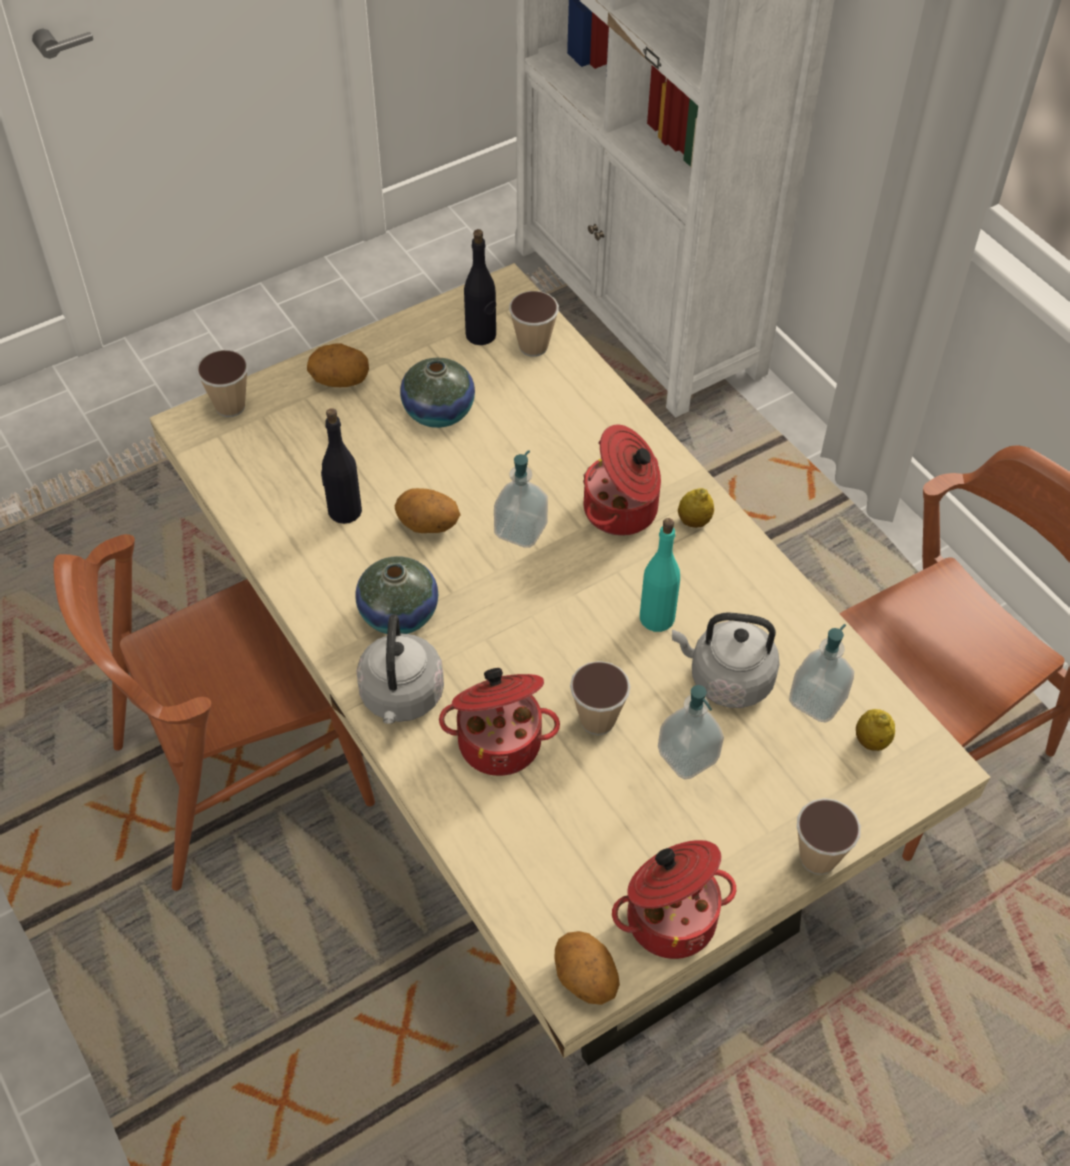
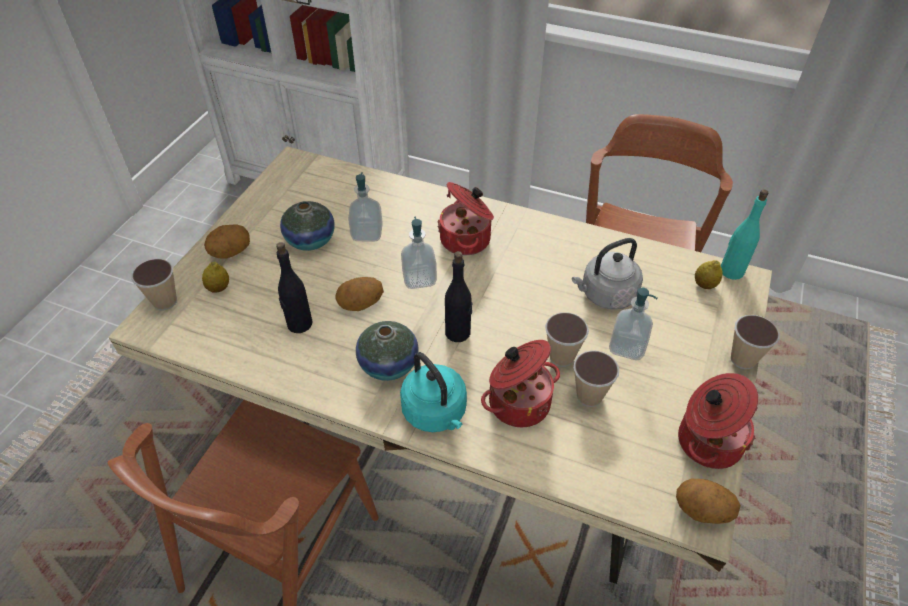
camera: 35 degrees left, 5 degrees down
grey kettle [357,614,444,724] -> turquoise kettle [400,352,467,432]
black bottle [464,229,496,345] -> black bottle moved to [445,251,472,342]
cup [509,291,559,357] -> cup moved to [574,350,619,407]
turquoise bottle [640,518,680,632] -> turquoise bottle moved to [721,190,769,280]
lemon [678,488,714,528] -> lemon moved to [202,262,229,293]
soap dispenser [789,624,854,723] -> soap dispenser moved to [348,172,383,242]

